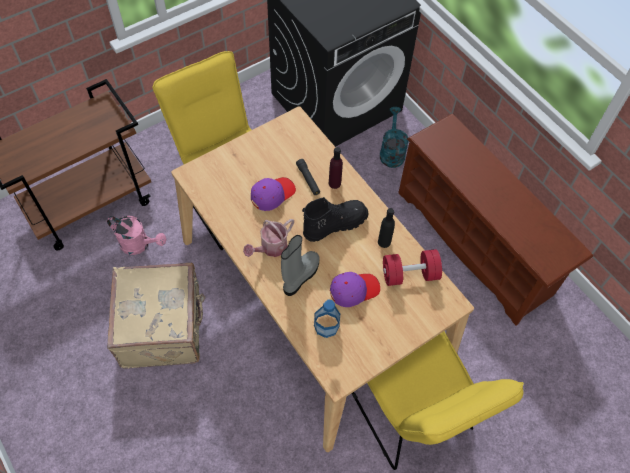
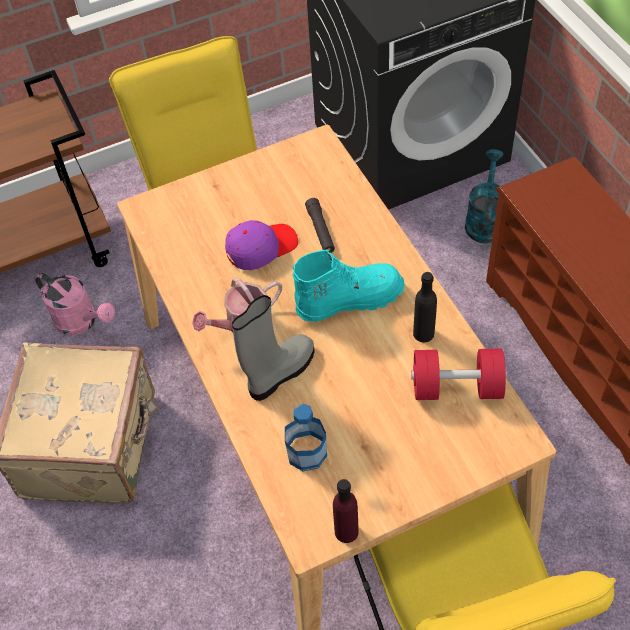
camera: 15 degrees right, 5 degrees down
black boot [302,197,369,242] -> turquoise boot [292,249,404,322]
purple bottle [329,147,343,189] -> purple bottle moved to [333,479,359,543]
purple cap [330,272,380,307] -> none

